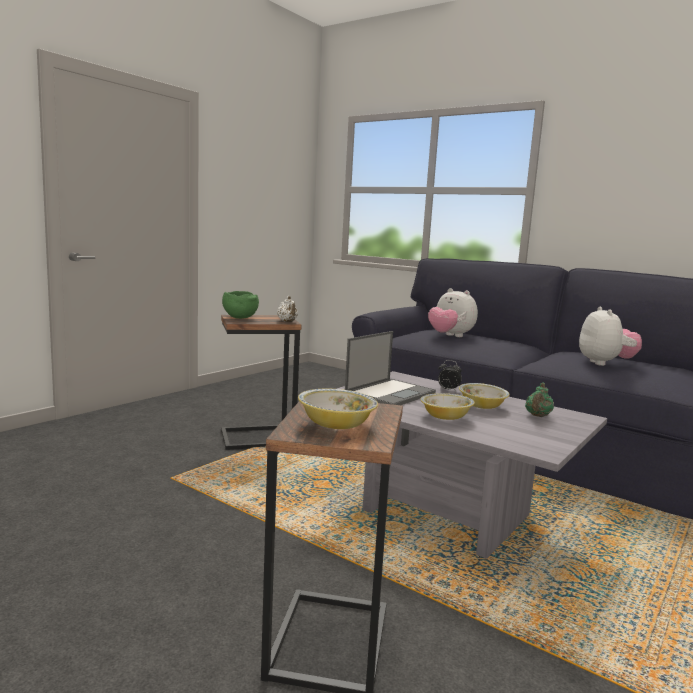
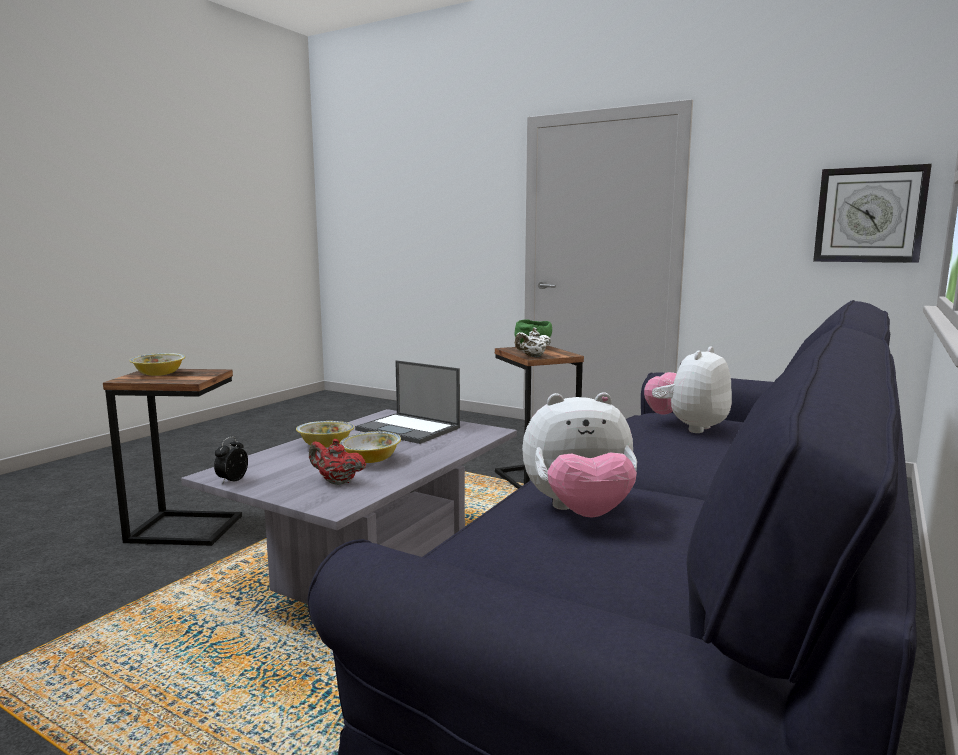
camera: 85 degrees right, 0 degrees up
alarm clock [438,360,462,391] -> alarm clock moved to [214,437,248,485]
green teapot [525,382,554,417] -> red teapot [309,439,366,485]
none -> wall clock [813,164,932,263]

